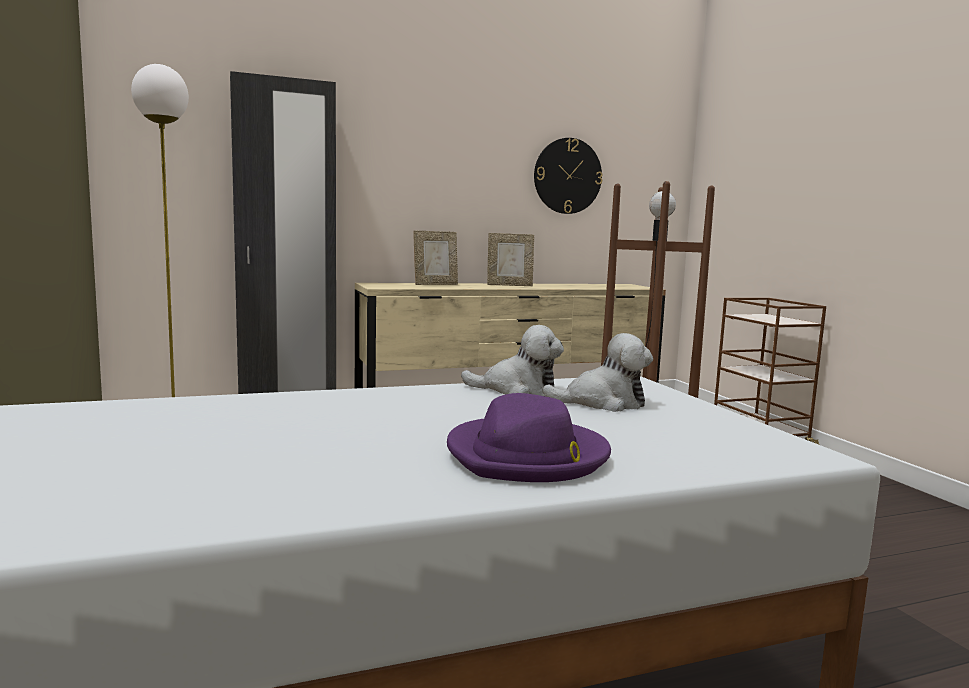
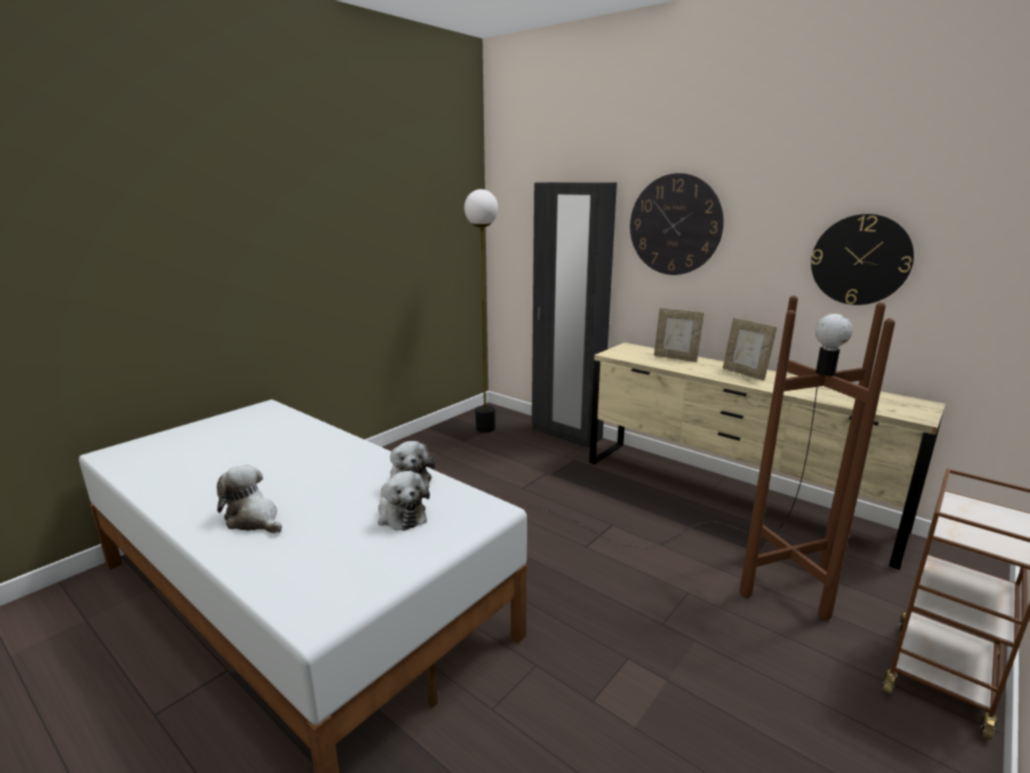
camera: 60 degrees right, 10 degrees up
purple hat [447,393,611,482] -> plush toy [217,465,282,533]
none -> wall clock [630,173,724,275]

